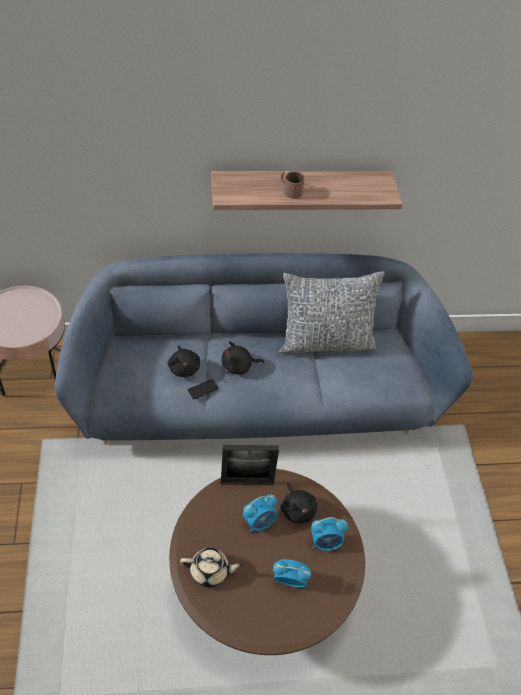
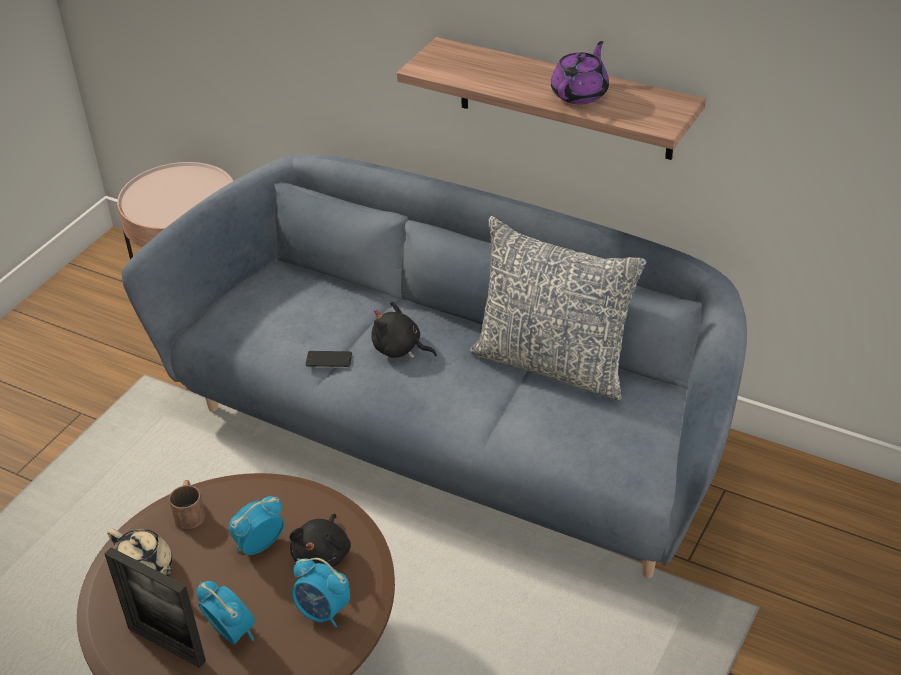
camera: 40 degrees right, 10 degrees down
black plush toy [168,345,200,377] -> none
picture frame [221,445,279,485] -> picture frame moved to [105,547,206,668]
alarm clock [243,494,277,533] -> alarm clock turned 135 degrees clockwise [229,496,285,555]
brown mug [281,171,305,199] -> brown mug moved to [169,480,205,529]
none -> purple teapot [551,41,609,104]

